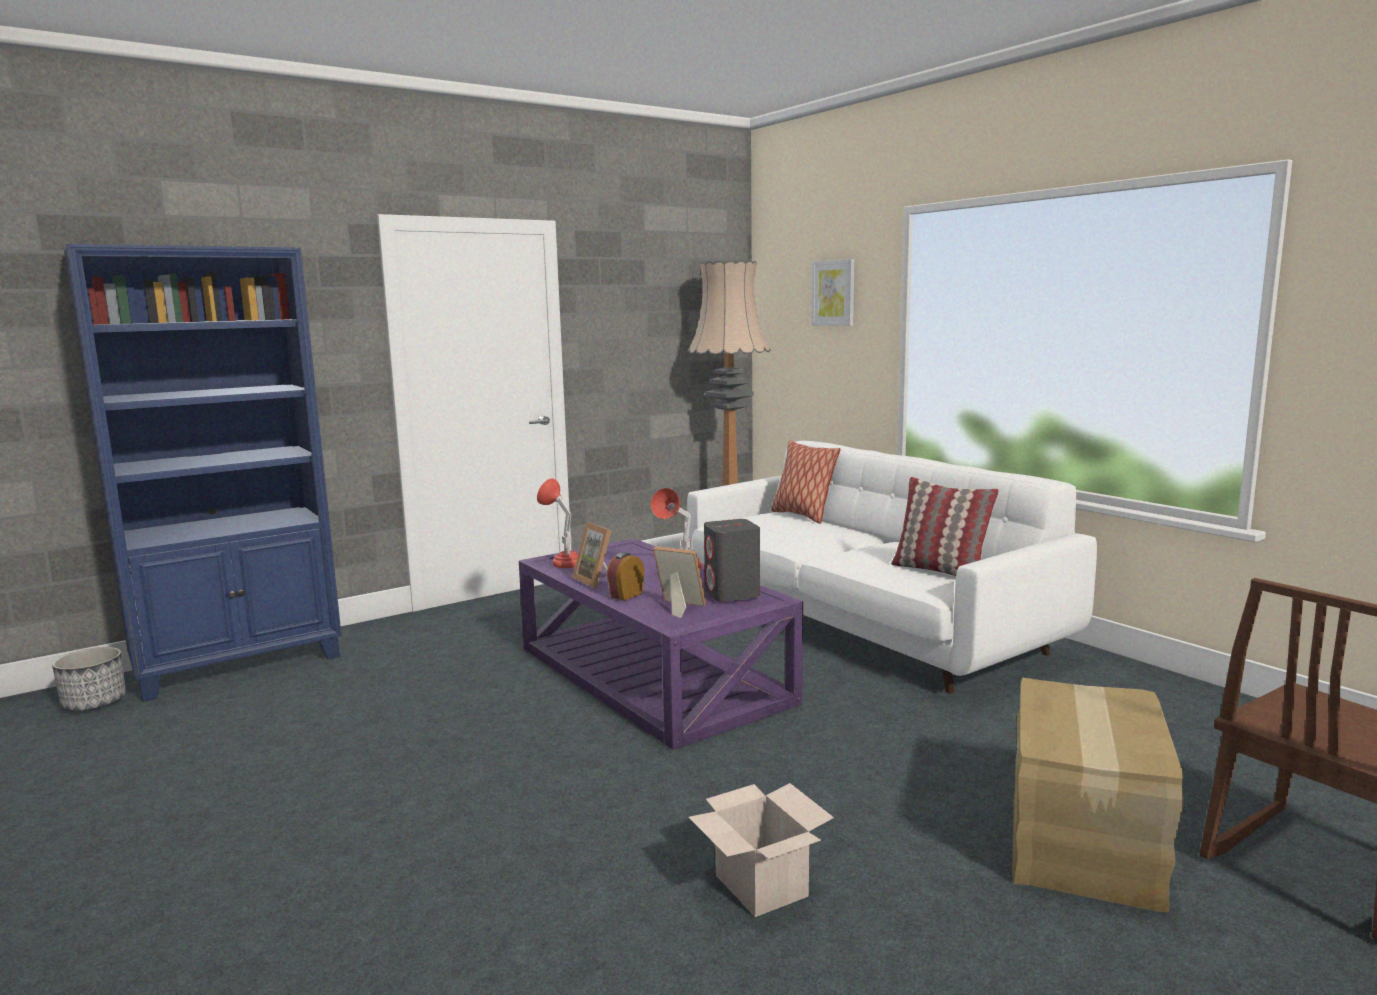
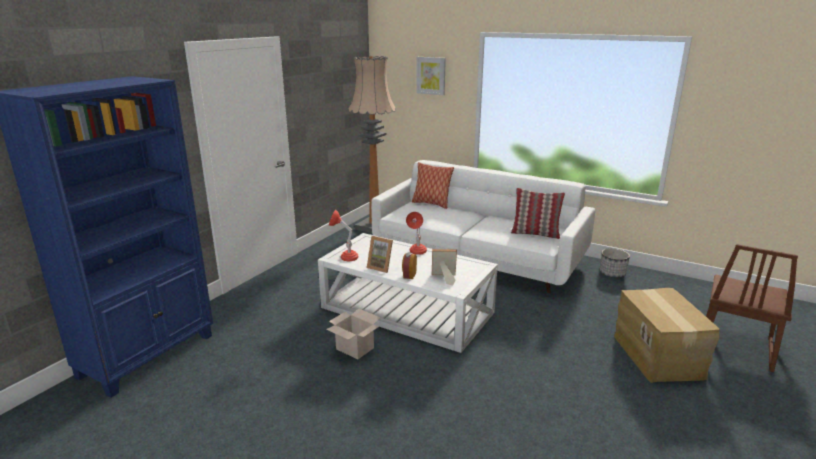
camera: 25 degrees left, 10 degrees up
planter [52,647,126,711] -> planter moved to [600,248,630,278]
purple coffee table [519,539,803,750] -> white coffee table [318,233,498,353]
cardboard box [688,783,834,917] -> cardboard box moved to [326,309,381,360]
grey speaker [704,519,760,602] -> none

